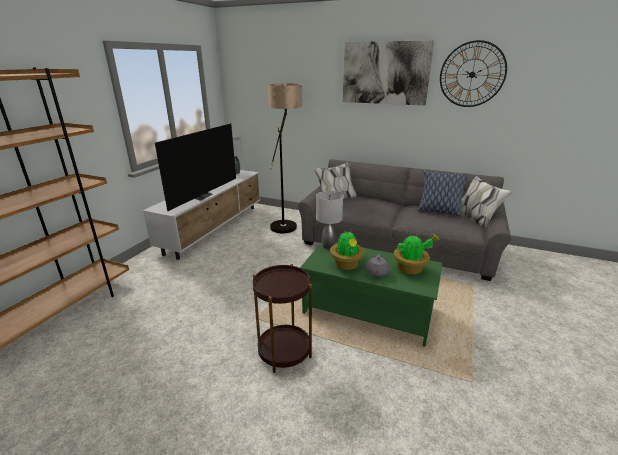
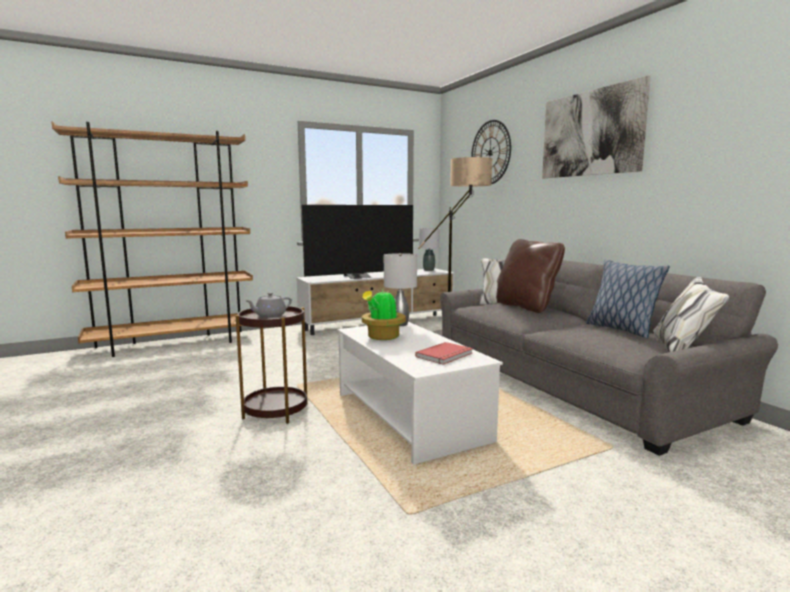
camera: 40 degrees right, 15 degrees down
green coffee table [300,242,443,347] -> white coffee table [337,322,503,465]
grey teapot [366,254,390,277] -> grey teapot moved to [245,292,292,318]
potted plant [394,233,440,274] -> red book [415,342,473,365]
wall clock [440,40,507,107] -> wall clock moved to [471,120,511,184]
none -> brown pillow [496,239,565,313]

